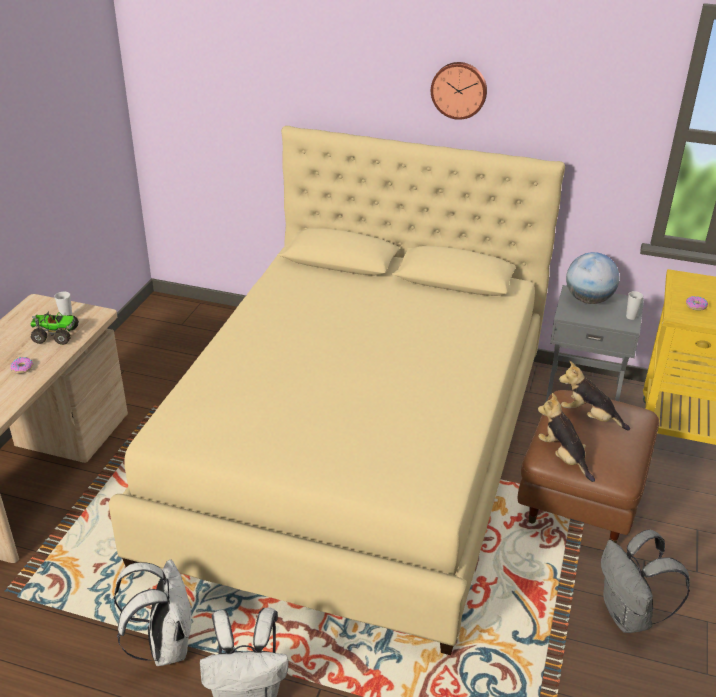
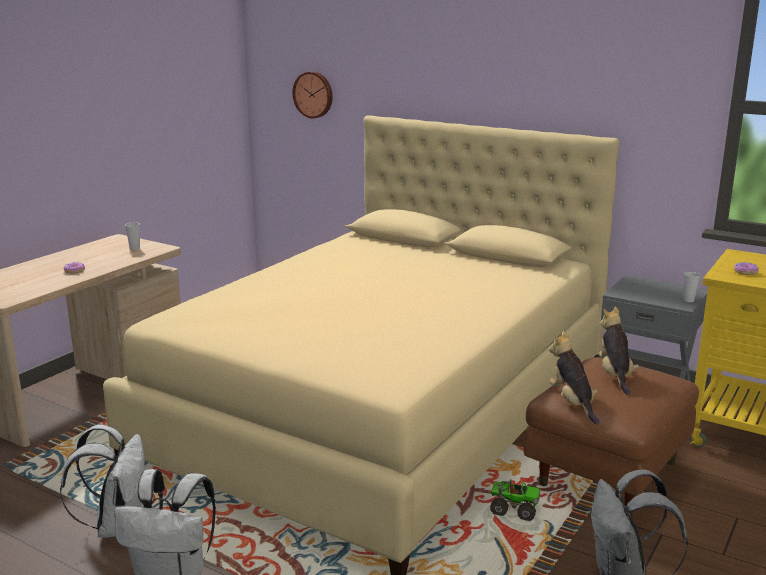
camera: 15 degrees right, 15 degrees down
toy truck [30,312,79,345] -> toy truck moved to [490,480,540,521]
wall clock [431,62,487,120] -> wall clock moved to [293,71,333,118]
plush toy [559,361,630,431] -> plush toy turned 45 degrees clockwise [599,306,639,395]
globe [566,252,619,304] -> none

